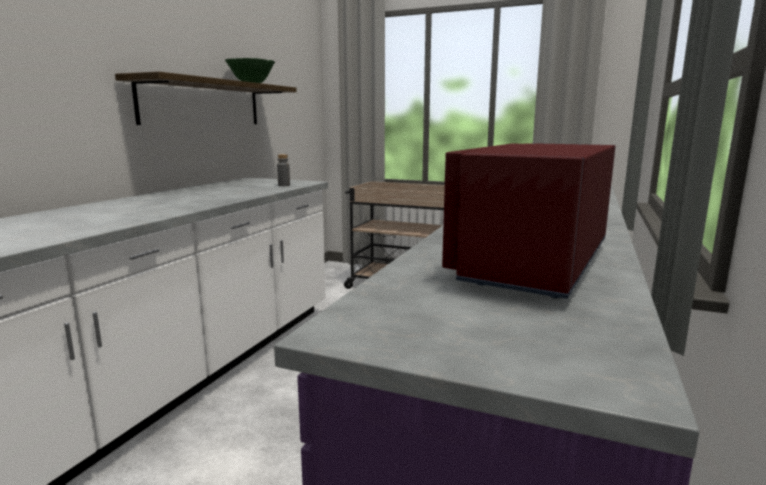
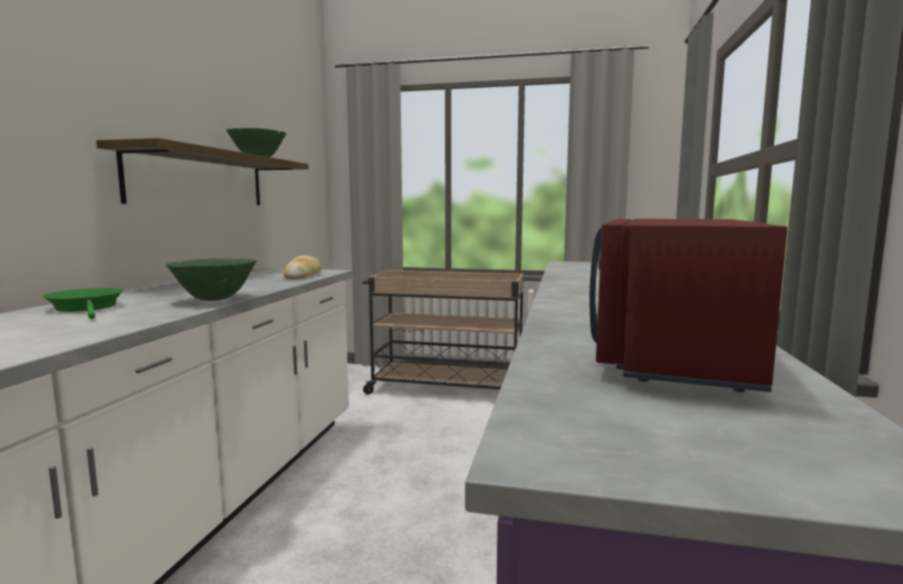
camera: 10 degrees left, 5 degrees down
grey bottle [277,154,290,186] -> bread [284,255,321,279]
none -> green frying pan [43,288,124,319]
none -> green bowl [165,258,257,301]

